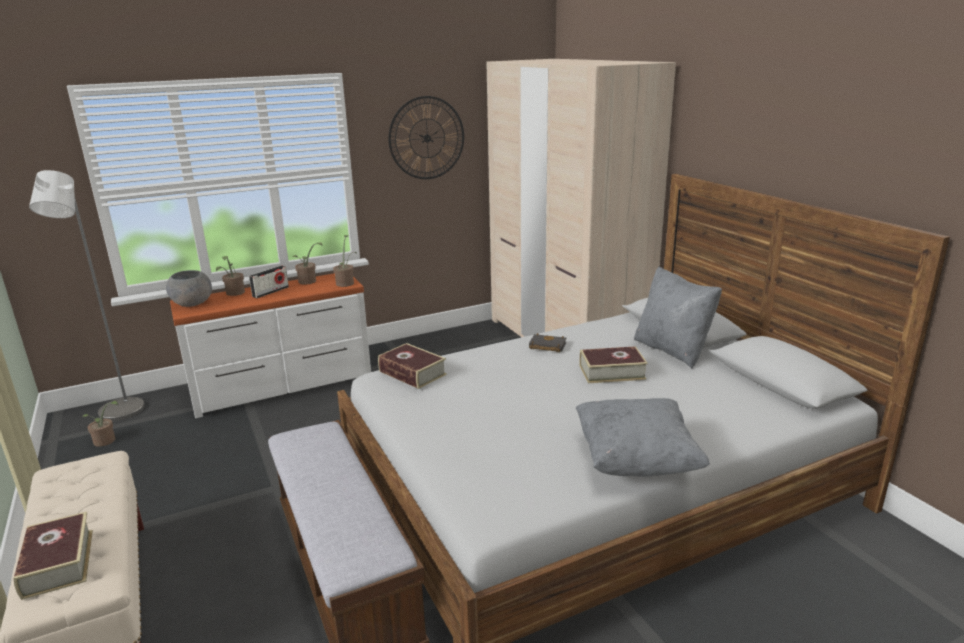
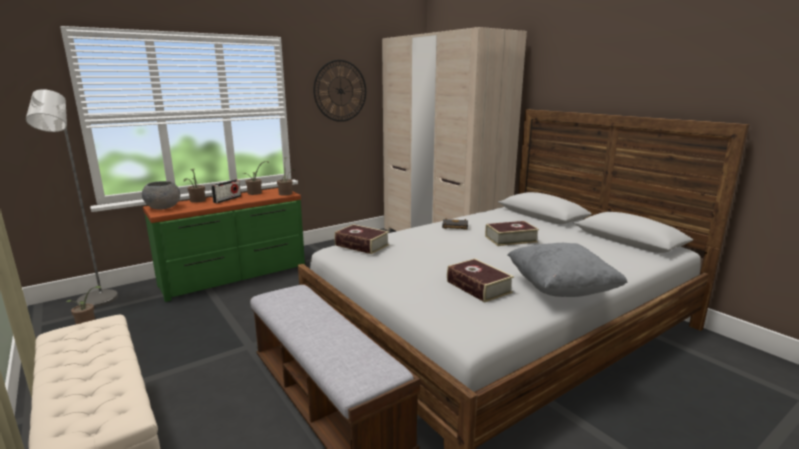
camera: 10 degrees left, 5 degrees down
book [13,512,93,600] -> book moved to [447,259,514,302]
white dresser [170,273,371,418] -> green dresser [143,188,305,302]
grey pillow [634,266,722,369] -> none

